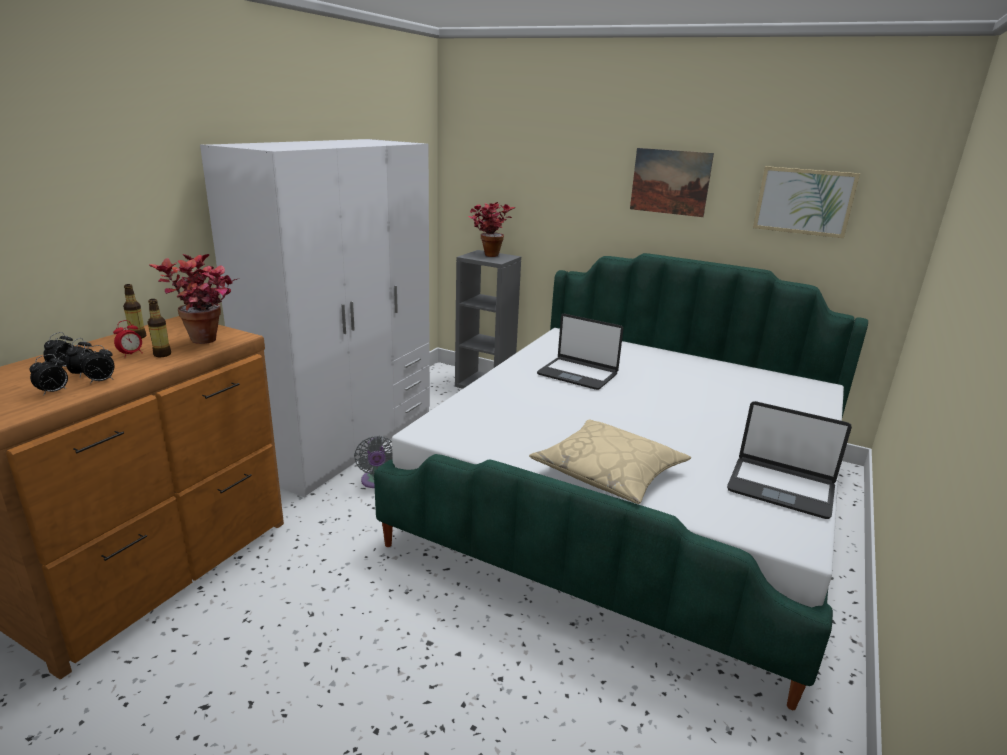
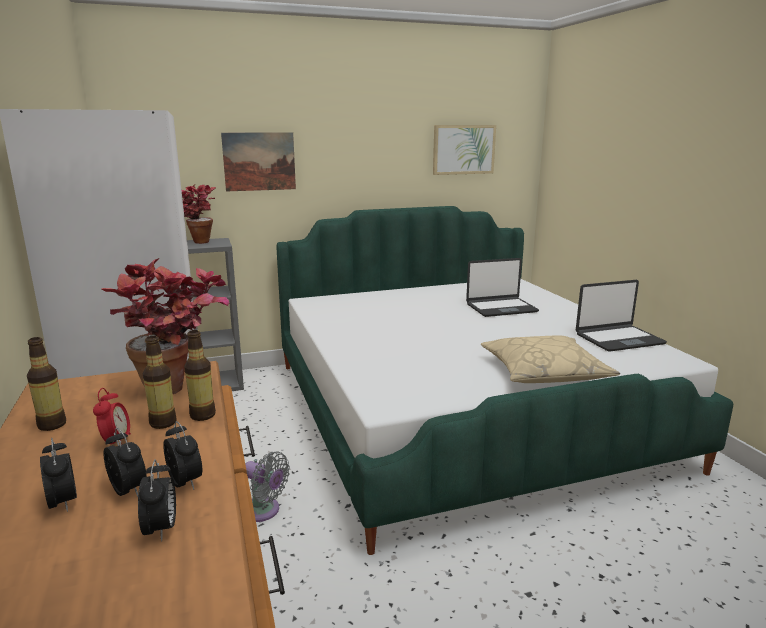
camera: 45 degrees left, 5 degrees down
alarm clock [79,345,114,384] -> alarm clock turned 45 degrees counterclockwise [163,421,202,490]
laptop [537,314,623,390] -> laptop moved to [466,258,539,317]
picture [630,148,714,217] -> picture moved to [221,132,296,192]
none -> bottle [184,330,216,421]

